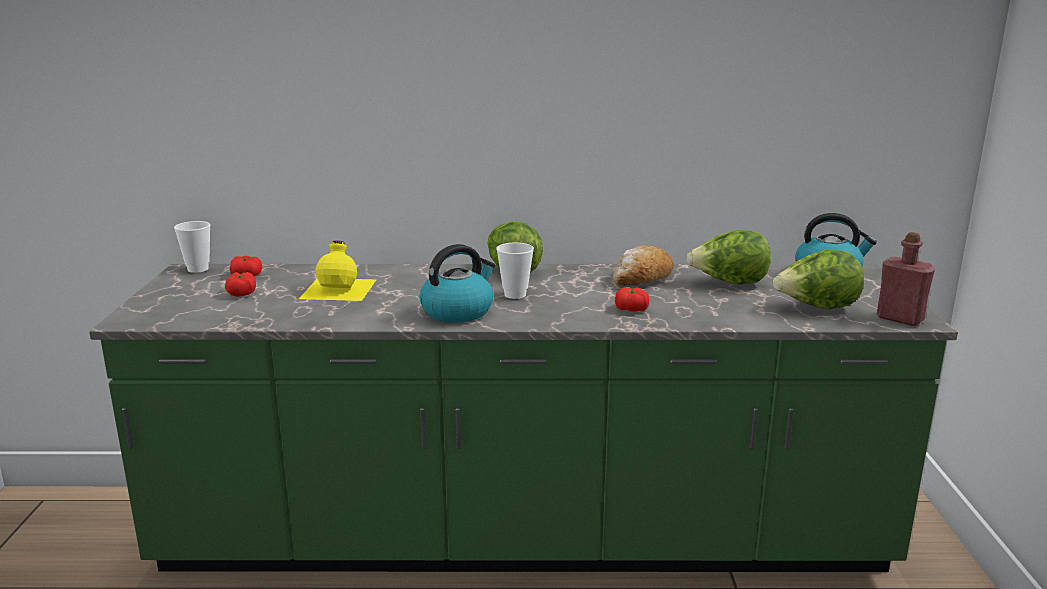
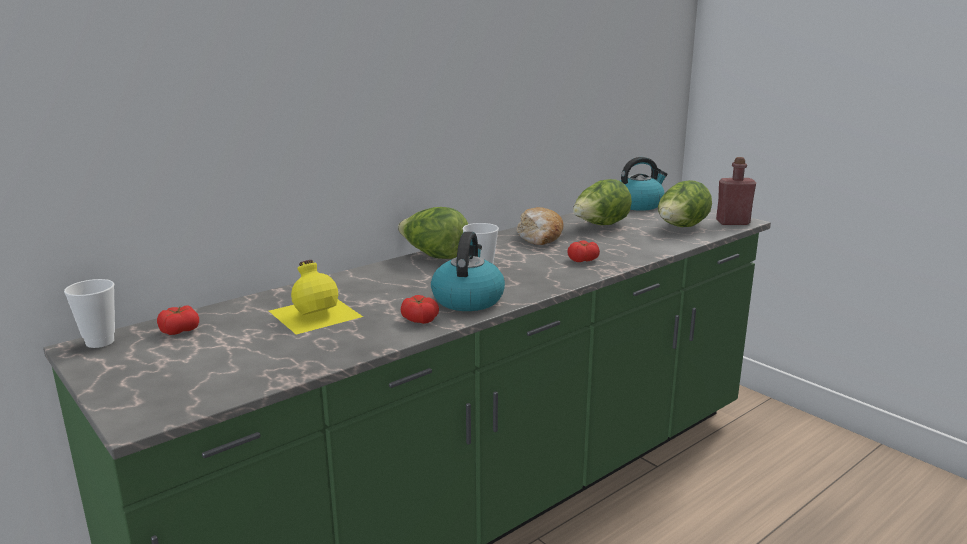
camera: 40 degrees left, 0 degrees up
tomato [225,272,256,297] -> tomato moved to [401,295,439,324]

